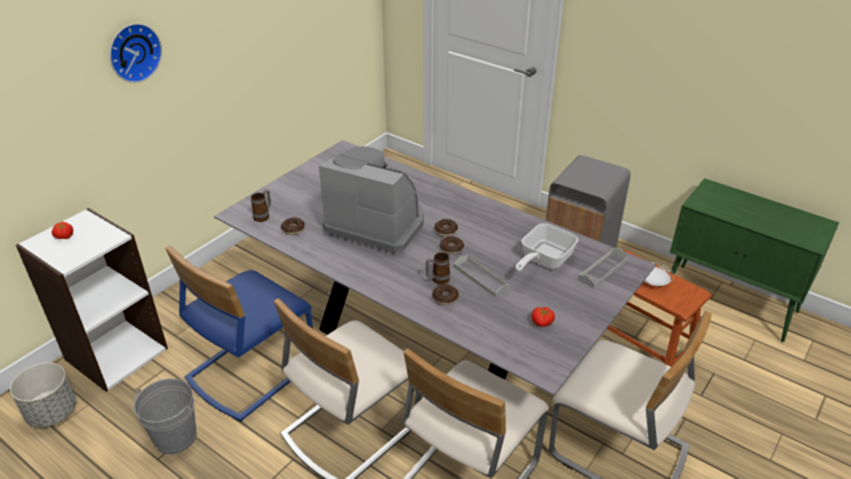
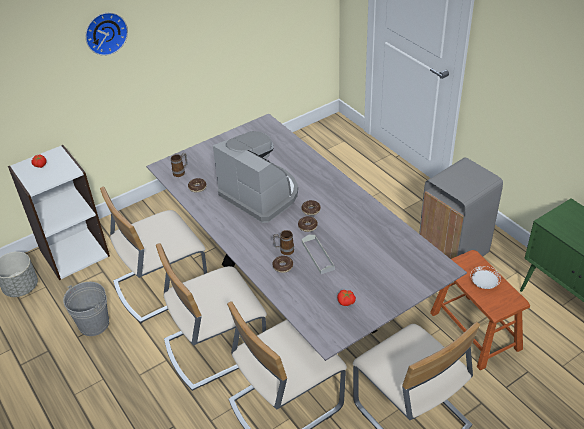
camera: 20 degrees right, 5 degrees up
blue chair [165,246,313,422] -> beige chair [100,187,207,323]
frying pan [515,223,578,272] -> none
grey tray [578,248,628,288] -> none

